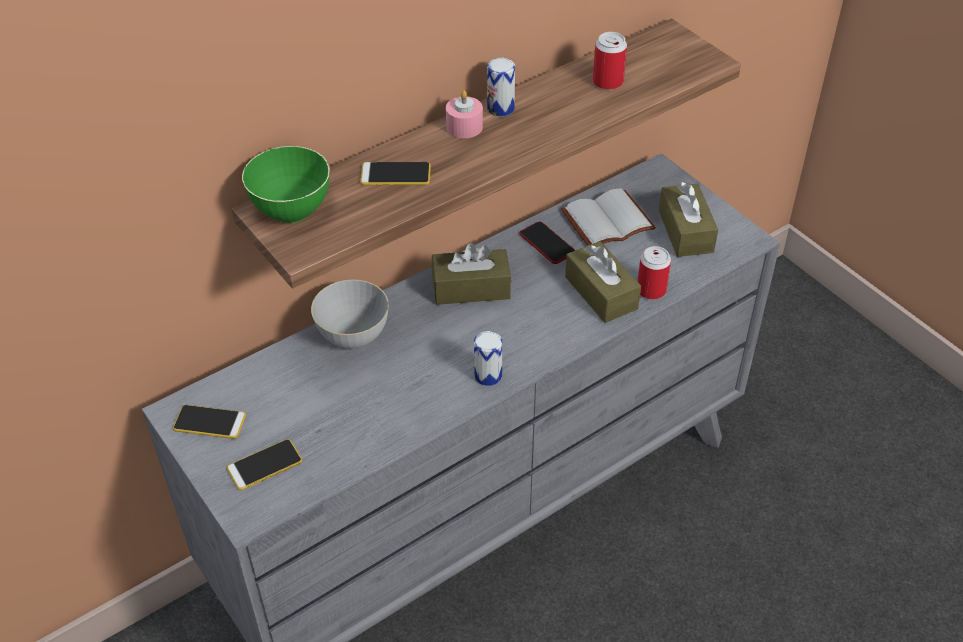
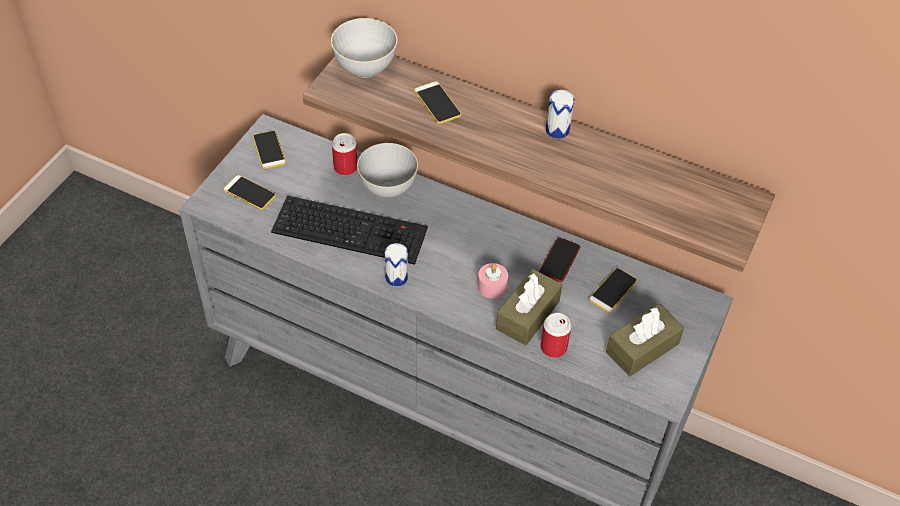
camera: 60 degrees right, 5 degrees up
green bowl [242,146,330,223] -> grey bowl [331,18,397,78]
brown tissue box [432,243,511,305] -> none
pink candle [446,90,483,138] -> pink candle moved to [478,263,508,299]
white book [561,188,656,246] -> phone [588,268,638,313]
can [593,32,627,90] -> can moved to [332,133,357,176]
none -> keyboard [271,195,428,265]

